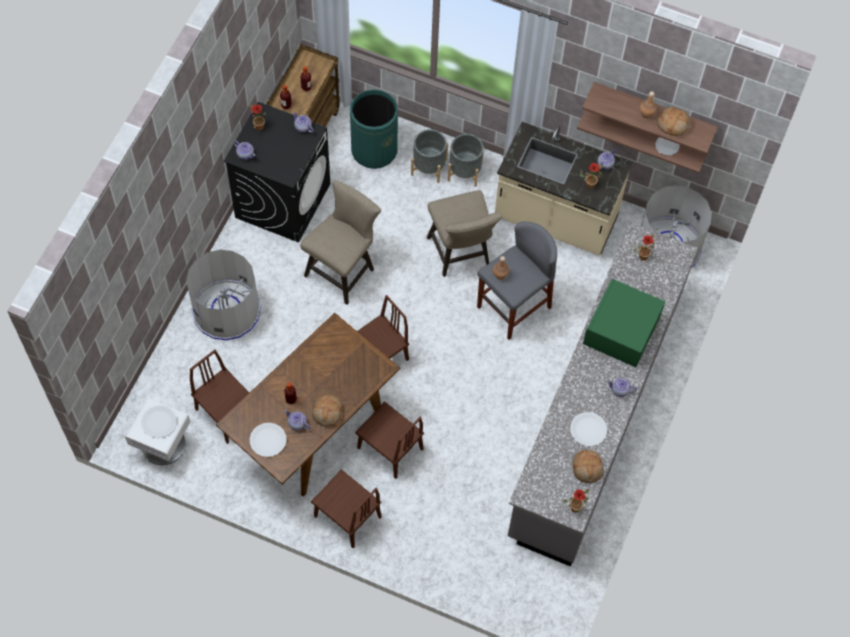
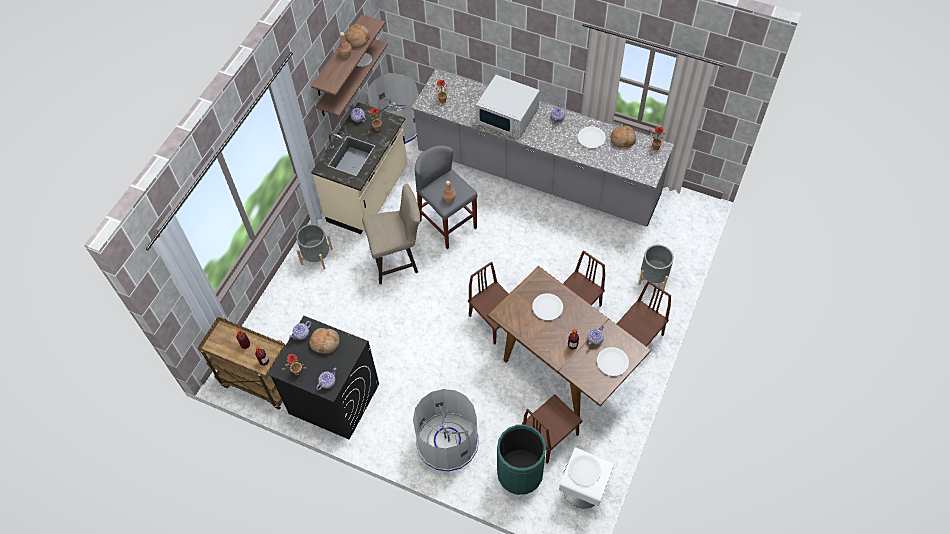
camera: 85 degrees left, 5 degrees down
beige stool [300,180,381,305] -> none
bread [312,394,342,427] -> bread moved to [309,328,340,354]
green trash can [350,90,398,169] -> green trash can moved to [497,425,546,495]
grey planter [411,129,448,183] -> grey planter moved to [638,245,674,290]
green microwave [583,279,665,367] -> white microwave [476,75,540,139]
none -> white plate [532,293,563,320]

